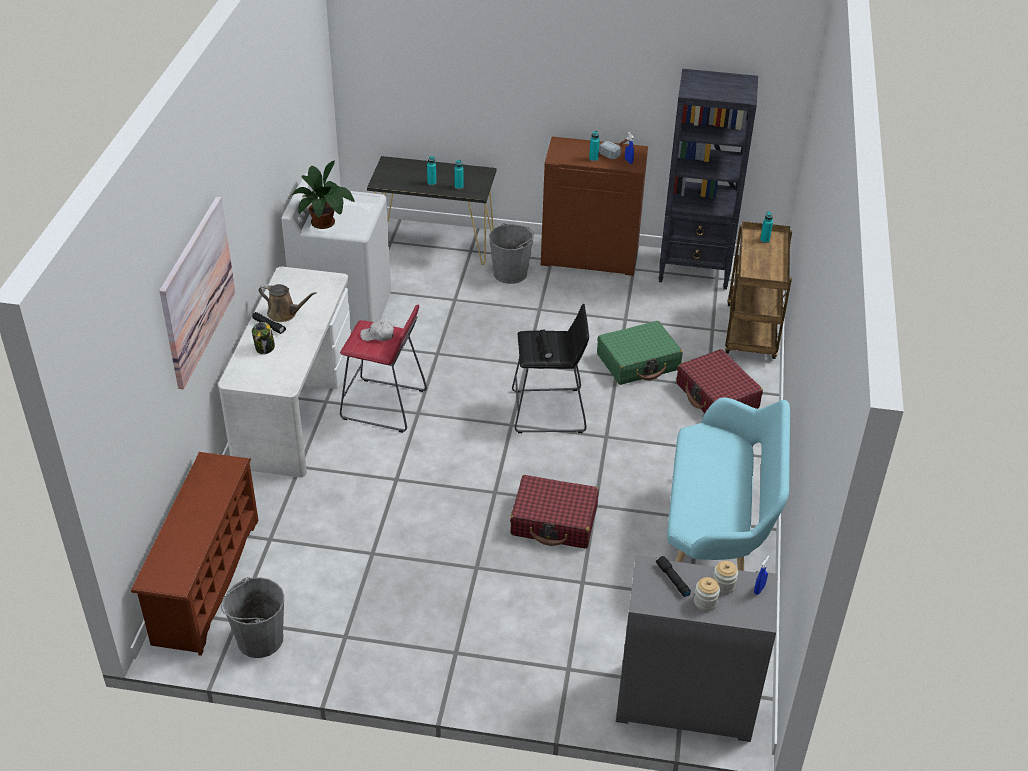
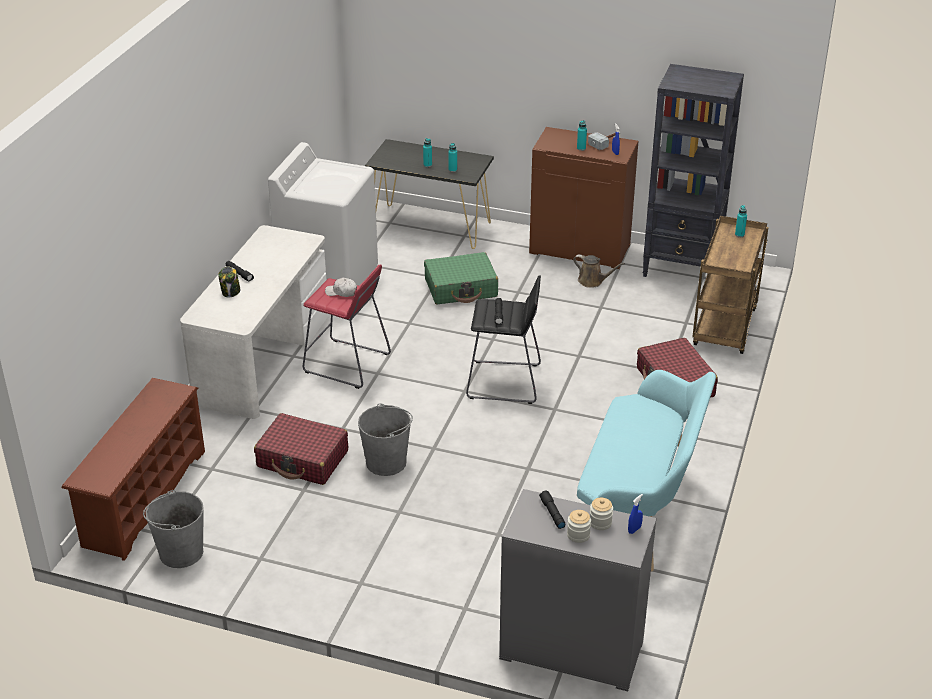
camera: 10 degrees right, 5 degrees down
picture [159,197,235,389] -> none
brown watering can [259,284,317,322] -> brown watering can moved to [573,254,625,288]
potted plant [289,161,355,229] -> none
grey bucket [489,223,534,284] -> grey bucket moved to [358,404,413,476]
red suitcase [510,475,599,549] -> red suitcase moved to [254,413,348,485]
green suitcase [597,321,682,385] -> green suitcase moved to [424,252,498,304]

